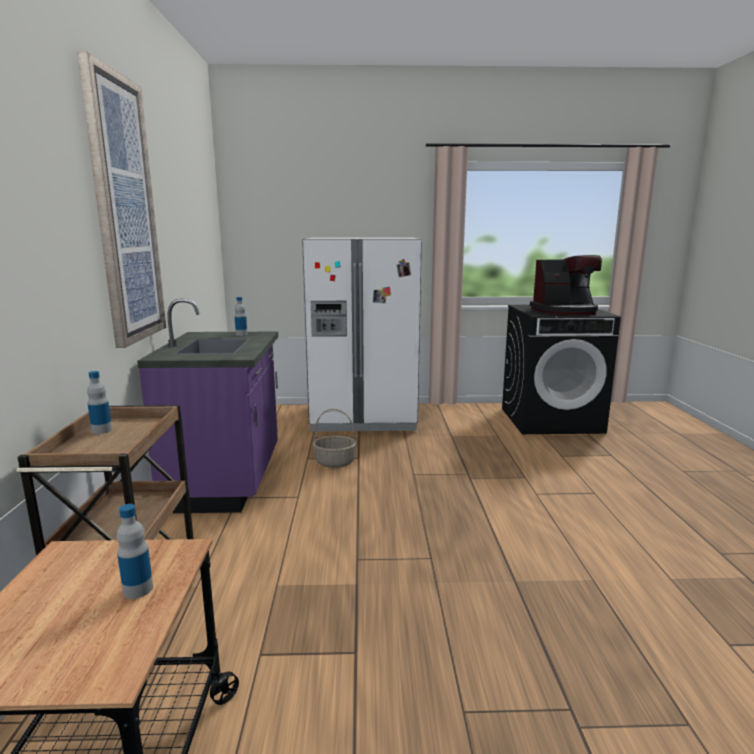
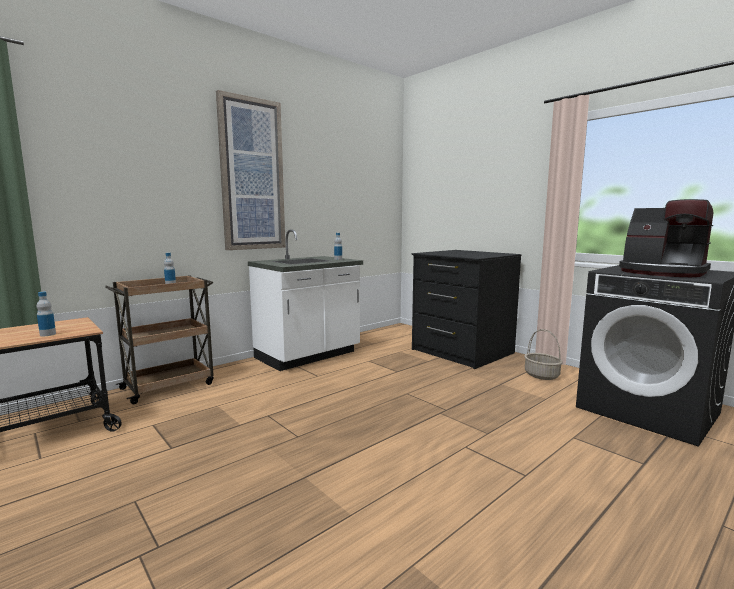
camera: 50 degrees right, 5 degrees down
purple counter [137,299,278,513] -> white counter [248,229,363,371]
white fridge [302,238,422,432] -> black dresser [412,250,521,369]
basket [313,409,356,468] -> basket moved to [524,329,563,380]

